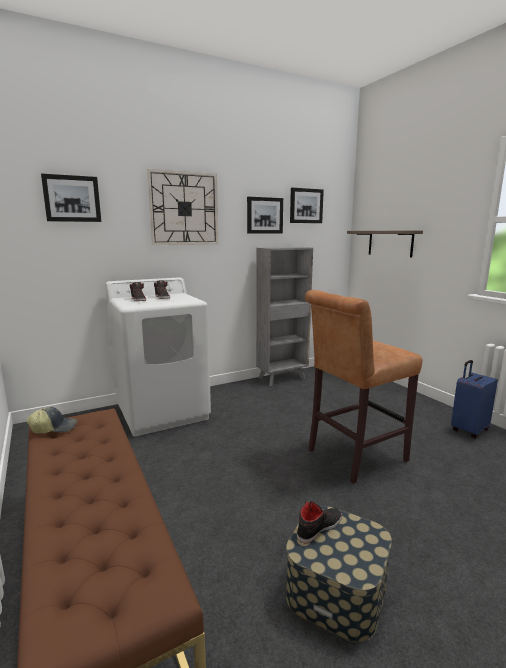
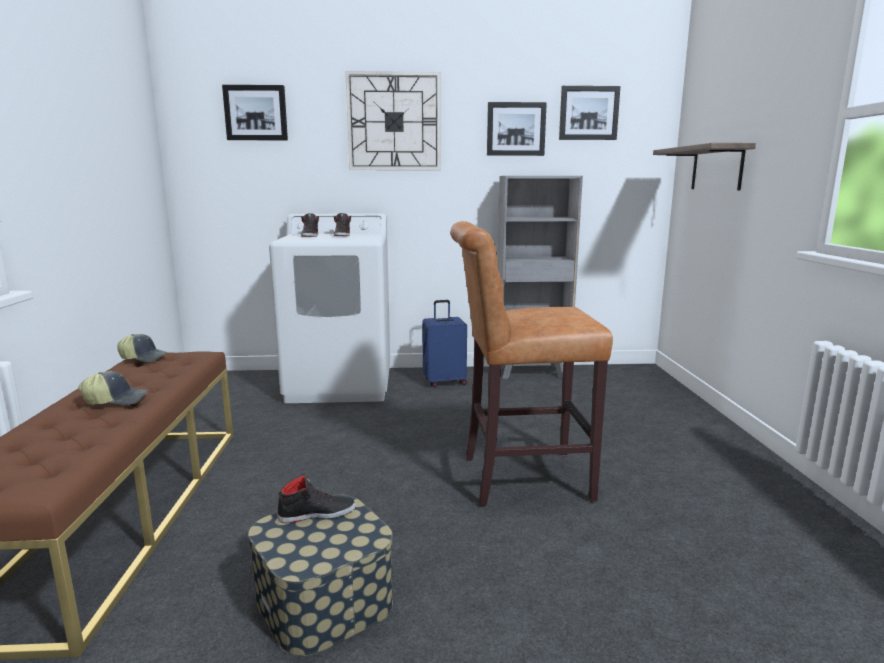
camera: 25 degrees right, 0 degrees up
blue suitcase [451,360,498,439] -> blue suitcase moved to [422,300,467,388]
none -> cap [78,371,148,405]

